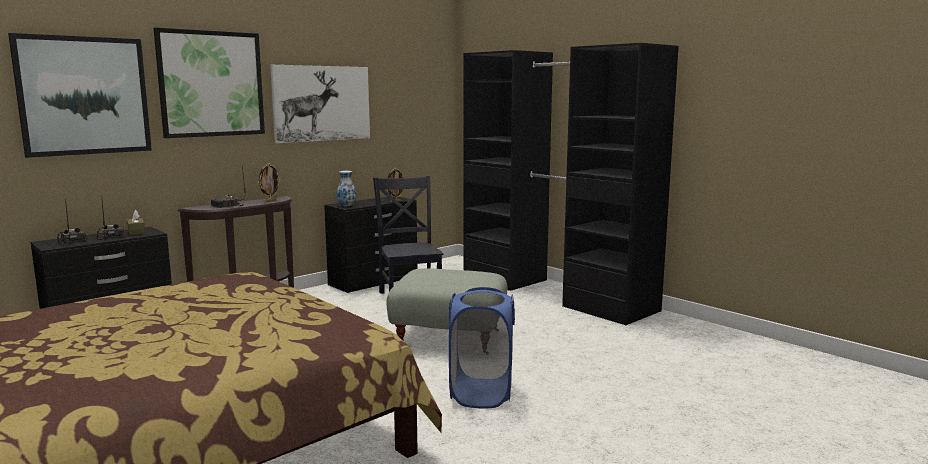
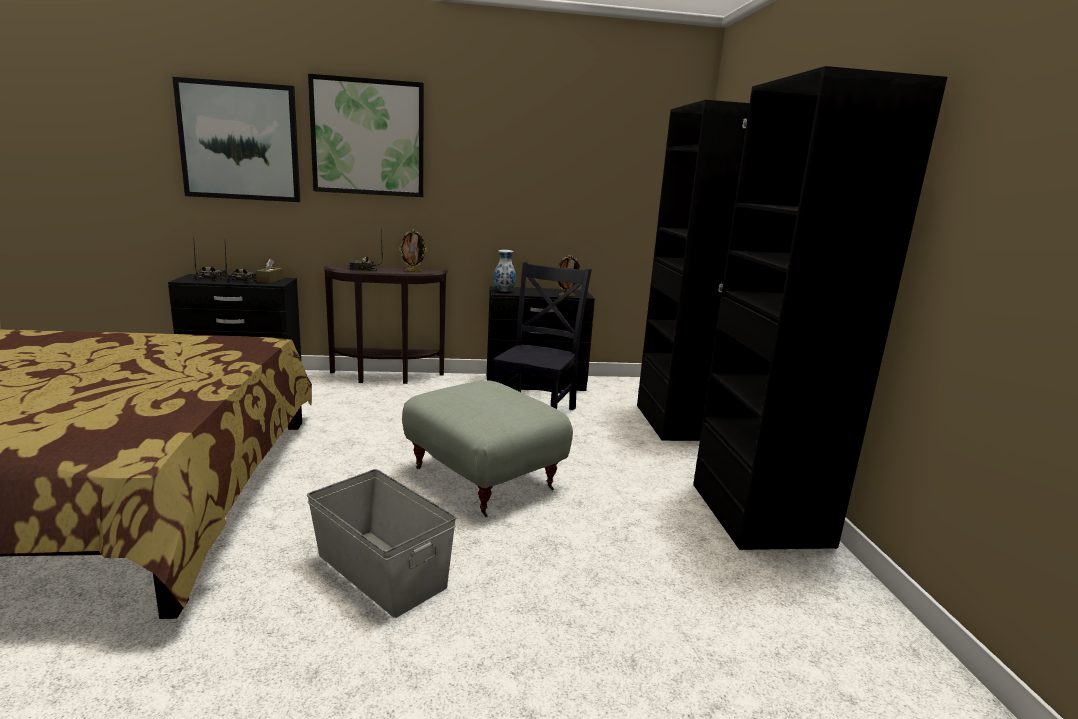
camera: 35 degrees right, 5 degrees up
picture [270,65,370,143] -> none
blue laundry basket [449,287,515,408] -> grey storage box [307,469,456,618]

